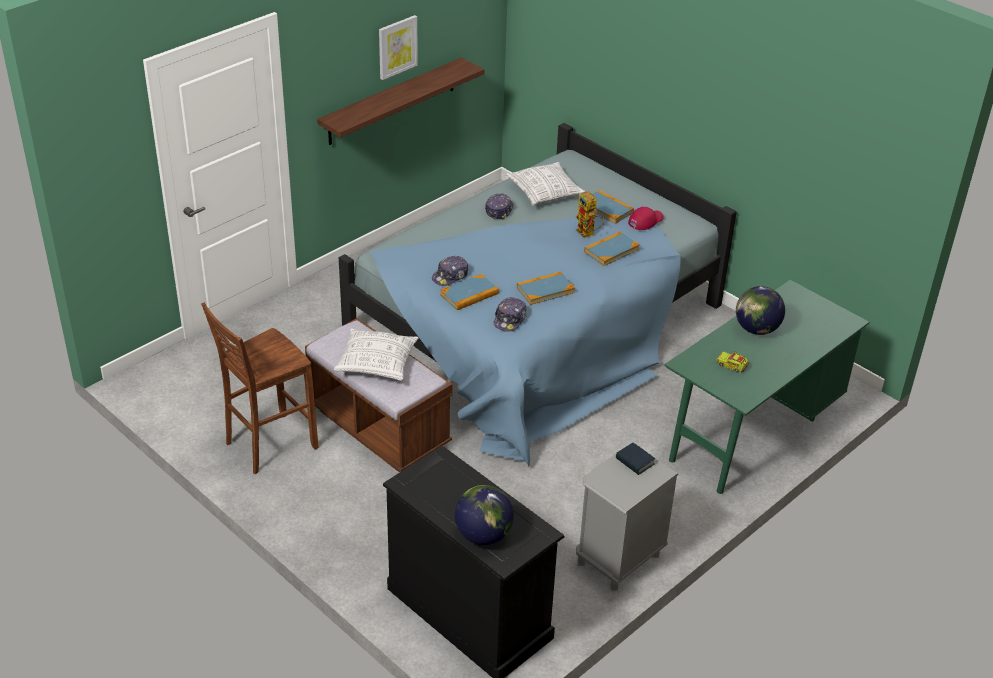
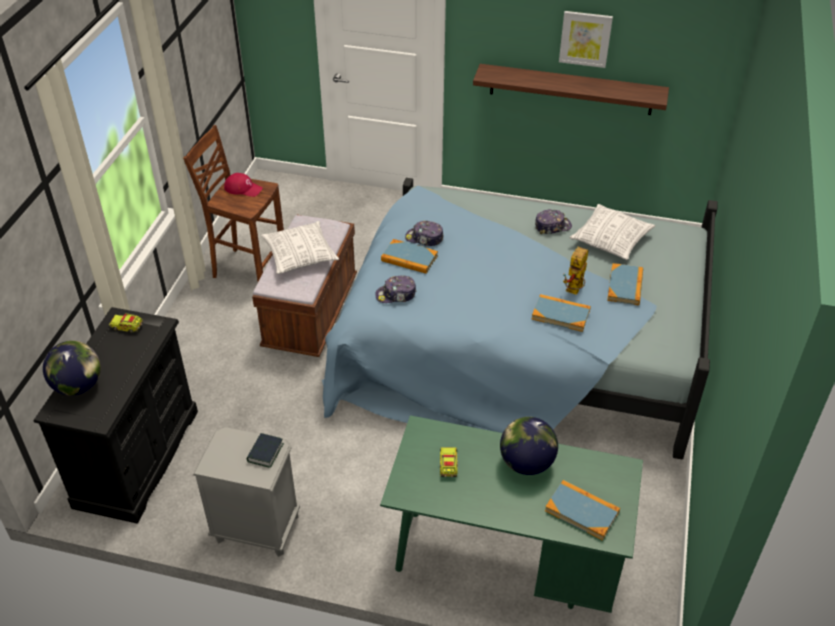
camera: 60 degrees right, 5 degrees up
book [517,272,575,305] -> book moved to [545,480,620,541]
red cap [628,207,664,230] -> red cap moved to [224,173,263,197]
none -> toy truck [109,313,143,333]

